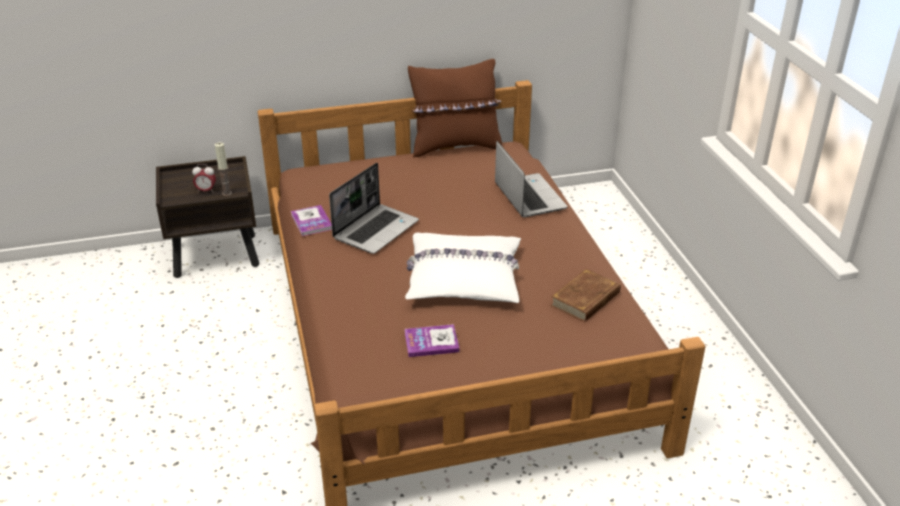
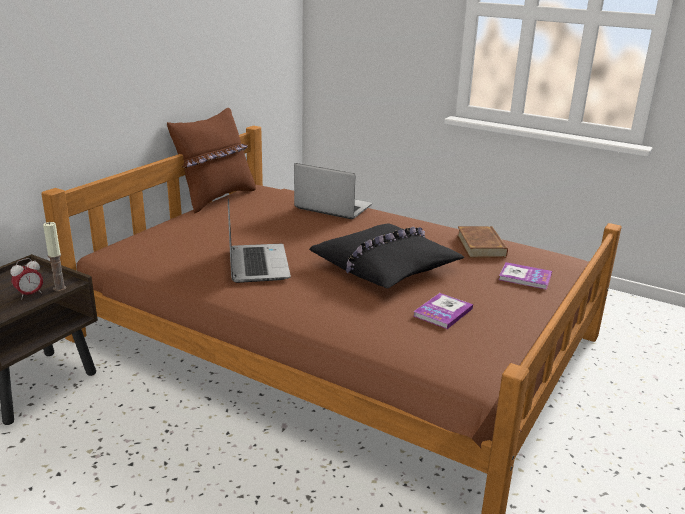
camera: 45 degrees left, 10 degrees down
book [291,205,332,236] -> book moved to [499,262,552,290]
white pillow [405,232,521,303] -> black pillow [309,223,465,288]

